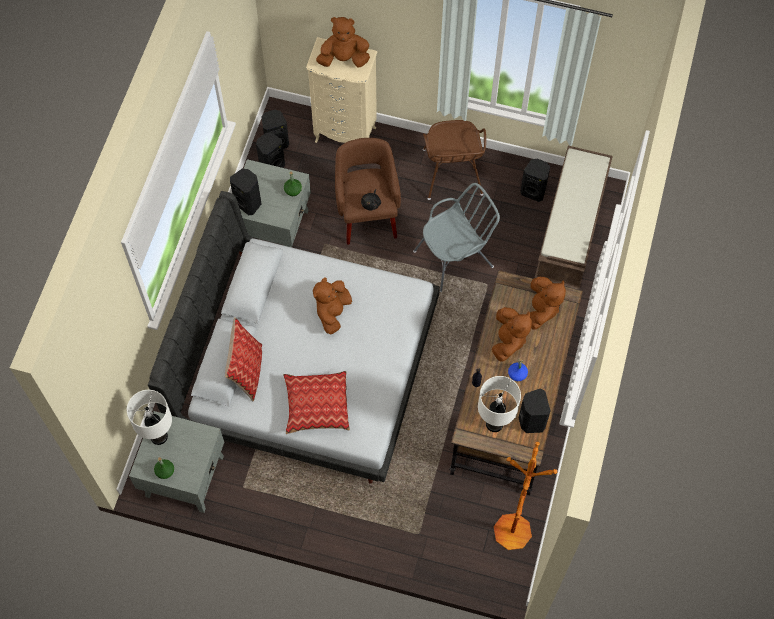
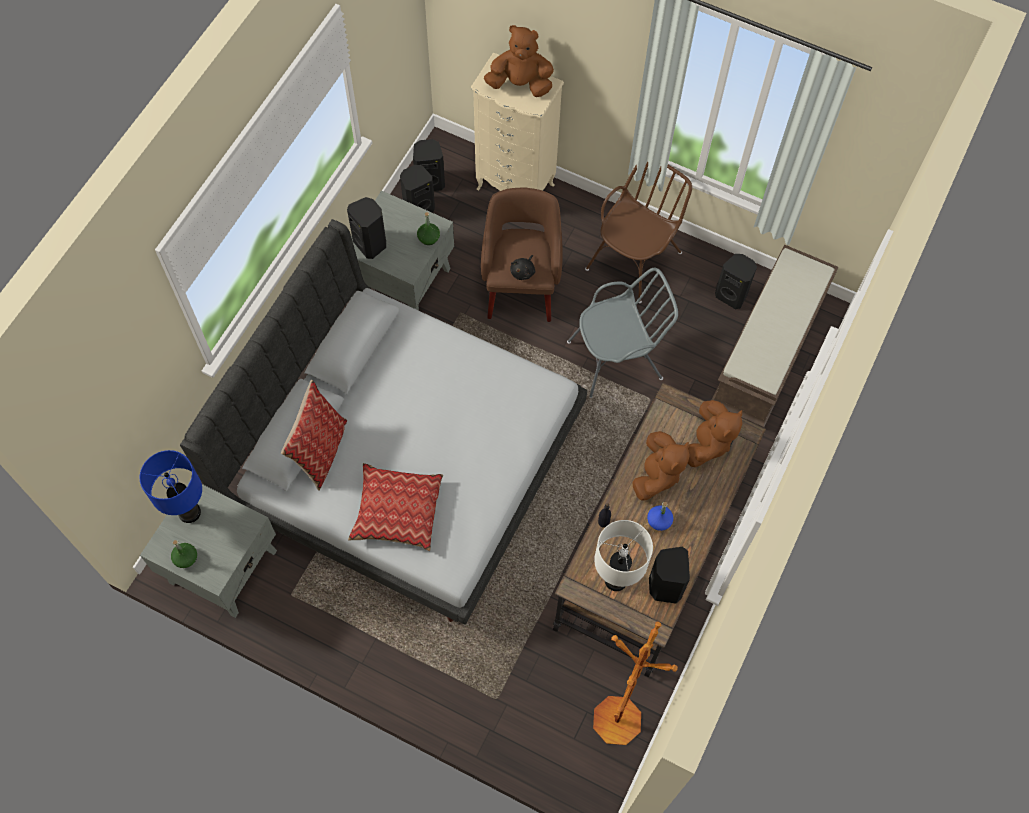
camera: 10 degrees right, 0 degrees up
white table lamp [127,390,172,445] -> blue table lamp [139,450,202,523]
brown plush toy [313,277,352,334] -> none
brown chair [423,120,486,200] -> brown chair turned 150 degrees counterclockwise [585,162,692,303]

